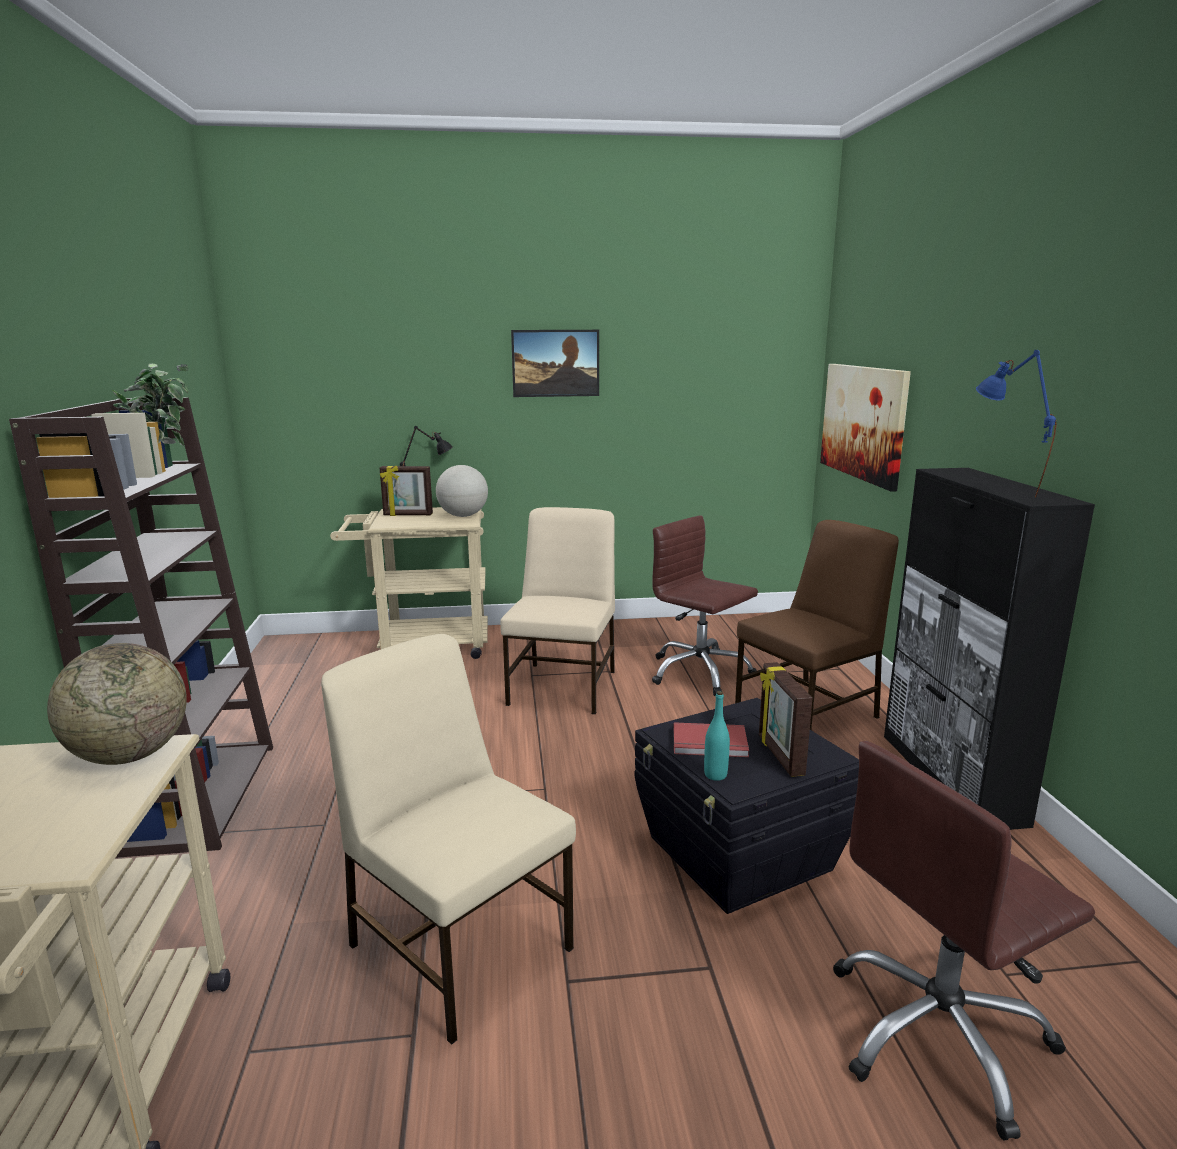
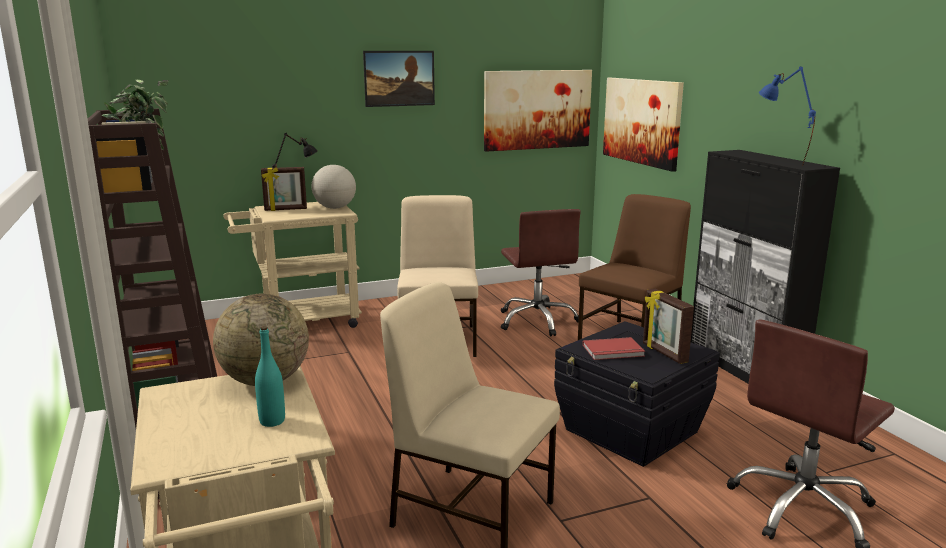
camera: 15 degrees left, 0 degrees up
brown office chair [652,515,758,696] -> brown office chair turned 135 degrees counterclockwise [501,209,581,336]
turquoise bottle [704,691,730,781] -> turquoise bottle moved to [255,326,285,427]
none -> picture [484,70,592,152]

